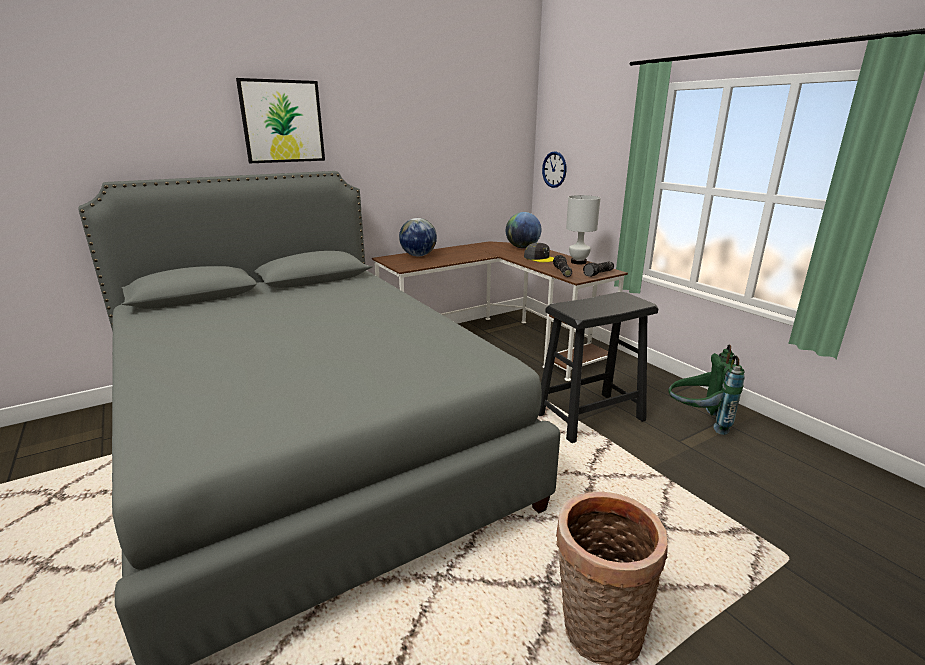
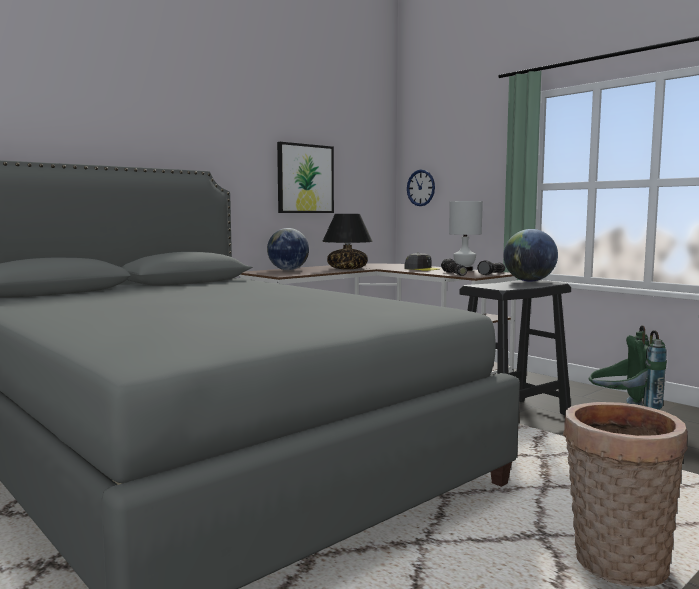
camera: 10 degrees left, 15 degrees down
picture [236,78,325,163] -> picture moved to [277,142,334,213]
globe [506,212,541,248] -> globe moved to [503,229,558,282]
none -> black table lamp [322,214,373,269]

